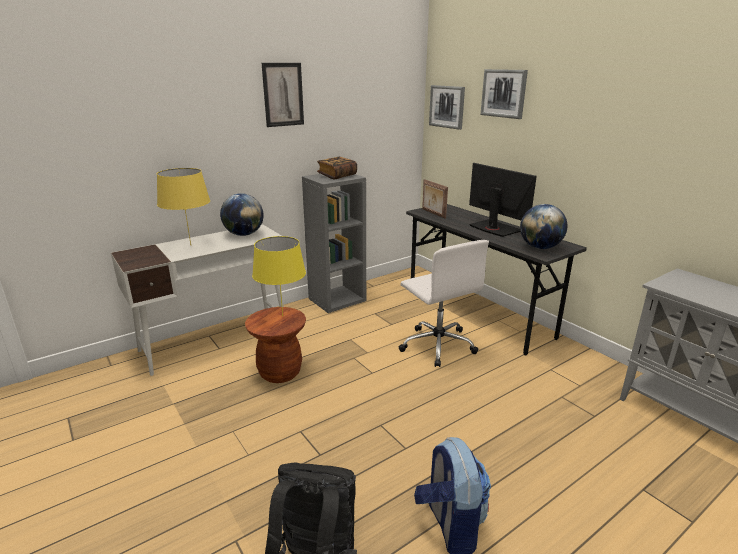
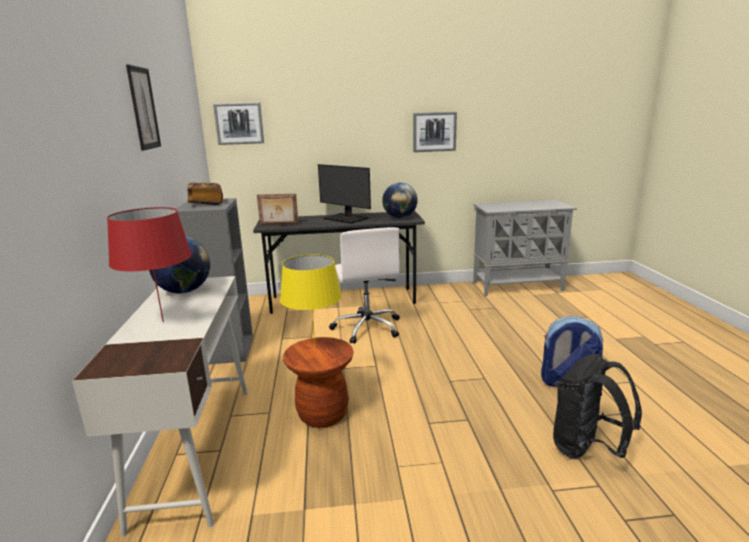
camera: 60 degrees left, 5 degrees down
yellow table lamp [157,168,210,245] -> red table lamp [107,207,192,322]
white office chair [399,240,489,367] -> white office chair turned 75 degrees clockwise [329,227,400,344]
monitor [469,163,537,237] -> monitor turned 135 degrees counterclockwise [318,164,371,224]
picture [481,69,528,119] -> picture moved to [413,112,457,152]

